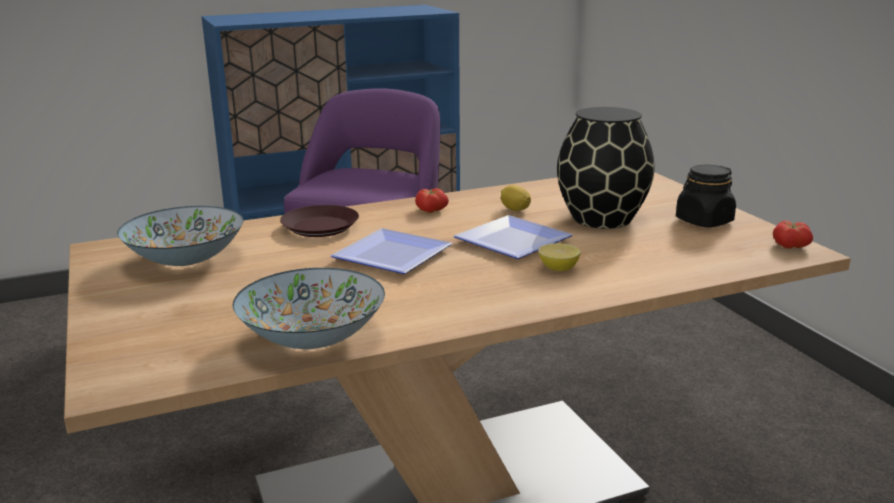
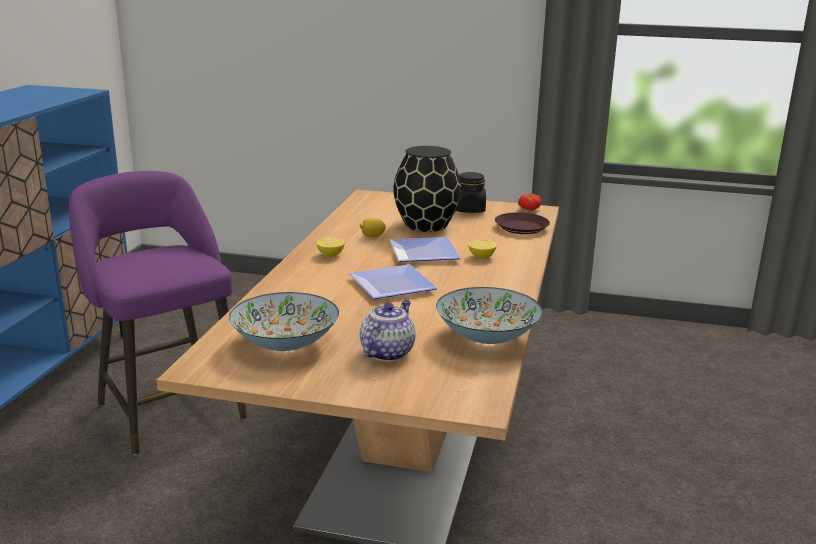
camera: 55 degrees left, 0 degrees up
brown plate [280,205,359,237] -> brown plate moved to [495,212,550,234]
tomato [415,188,449,213] -> lemon [317,238,345,256]
none -> teapot [360,300,416,362]

